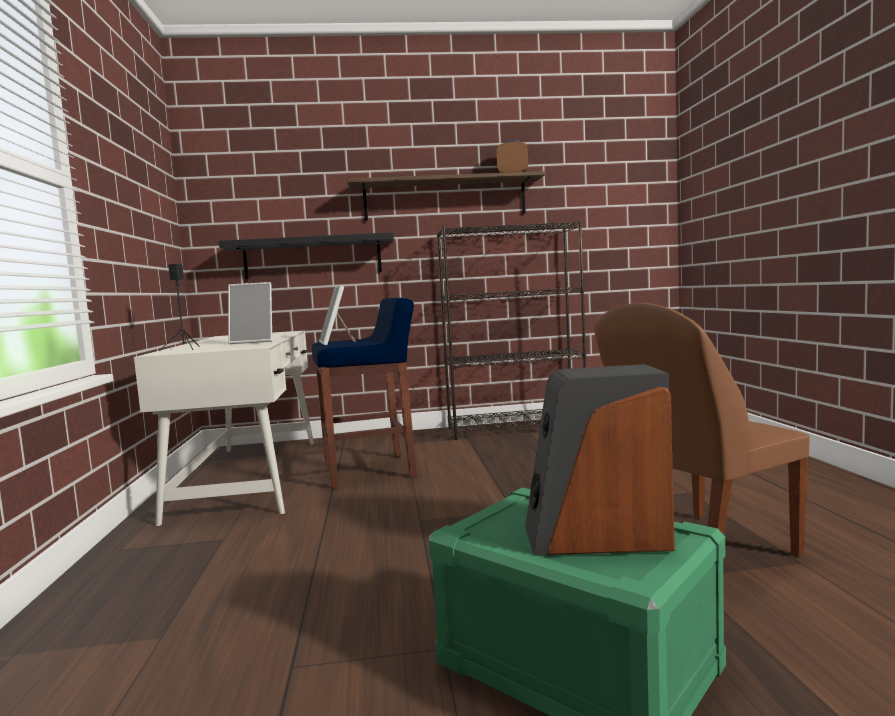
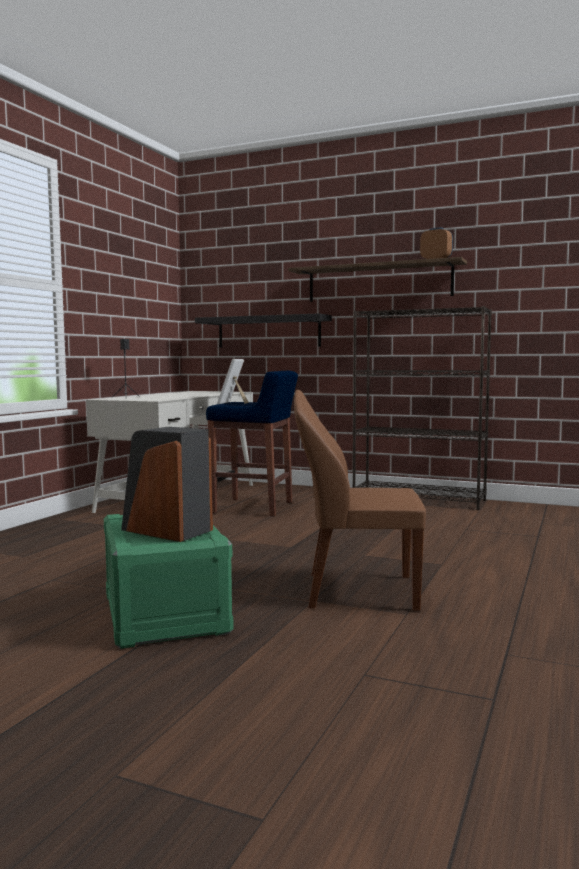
camera: 30 degrees right, 0 degrees up
picture frame [228,282,272,344] -> none

